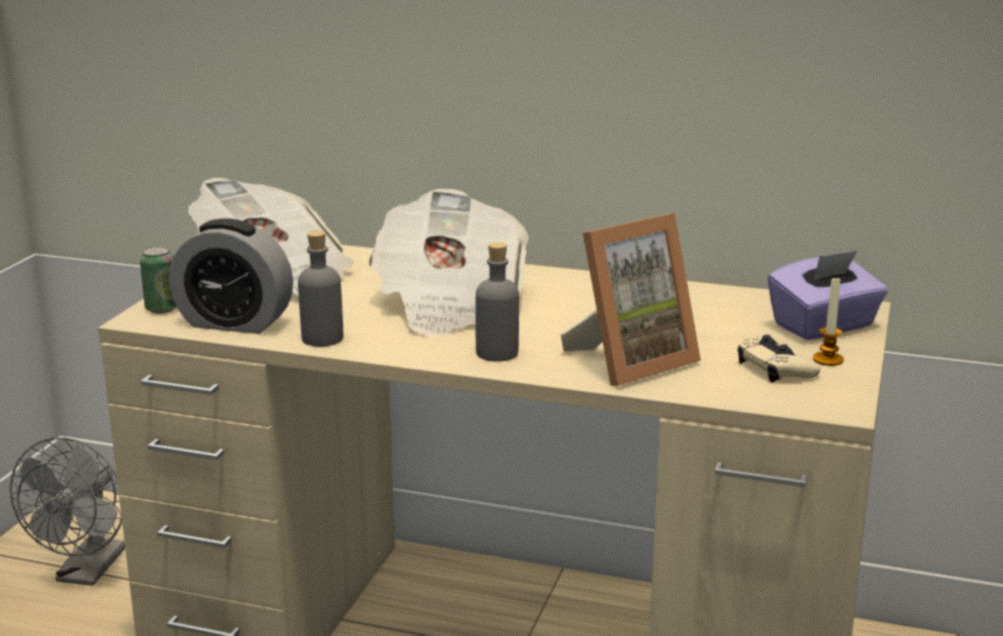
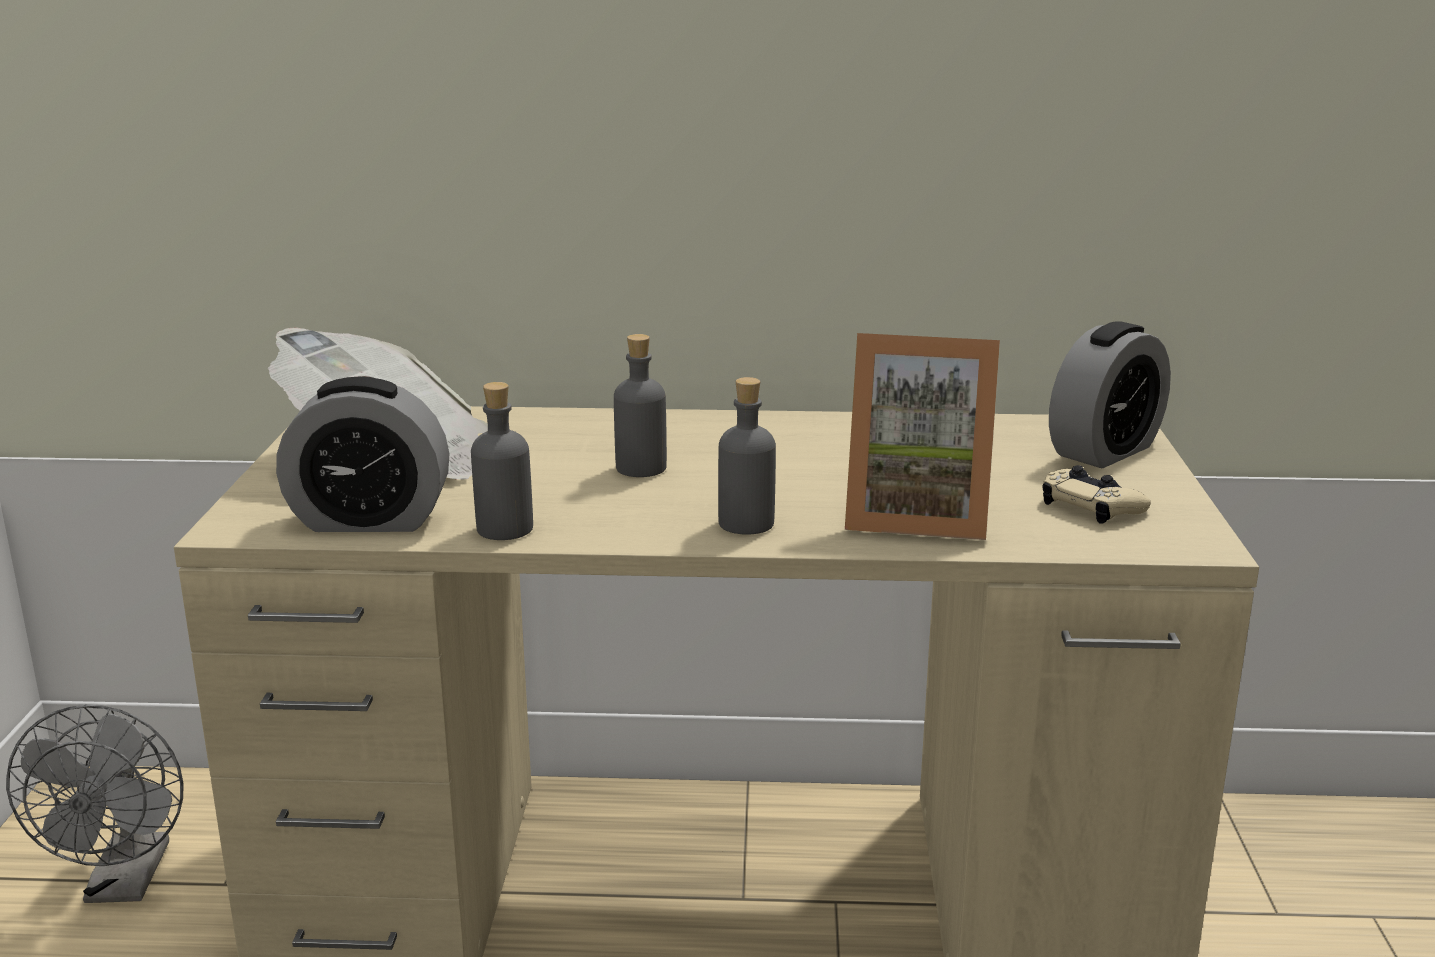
camera: 15 degrees left, 0 degrees up
can [140,246,177,314] -> none
newspaper [368,189,529,335] -> grey bottle [614,334,667,477]
picture frame [561,213,701,386] -> picture frame turned 60 degrees clockwise [845,333,1000,540]
purple tissue box [768,250,888,340] -> alarm clock [1049,321,1171,468]
candle [813,278,844,366] -> none

